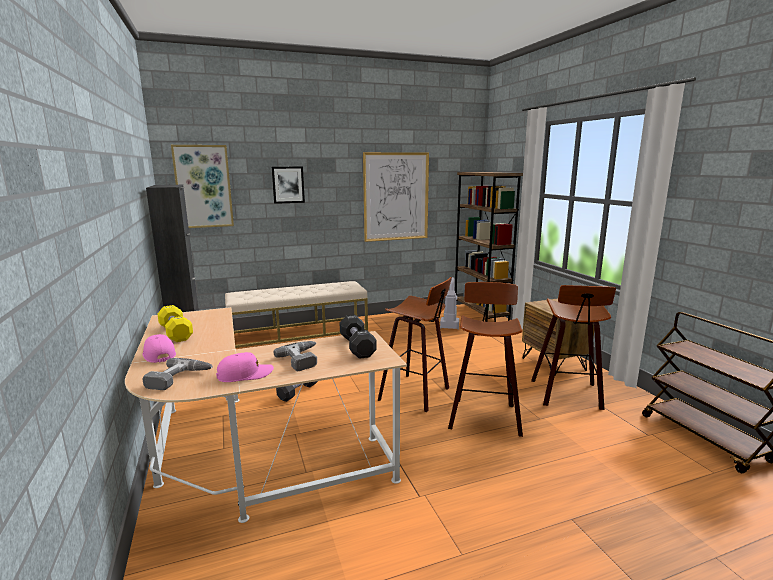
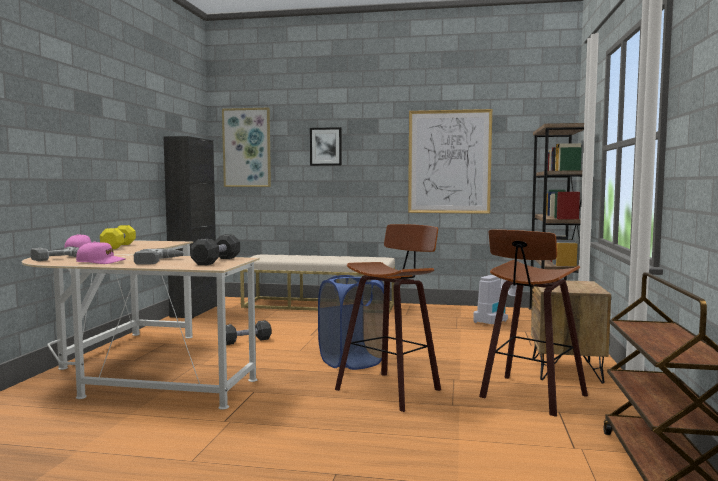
camera: 30 degrees right, 10 degrees down
stool [378,277,452,412] -> blue laundry basket [318,275,384,370]

